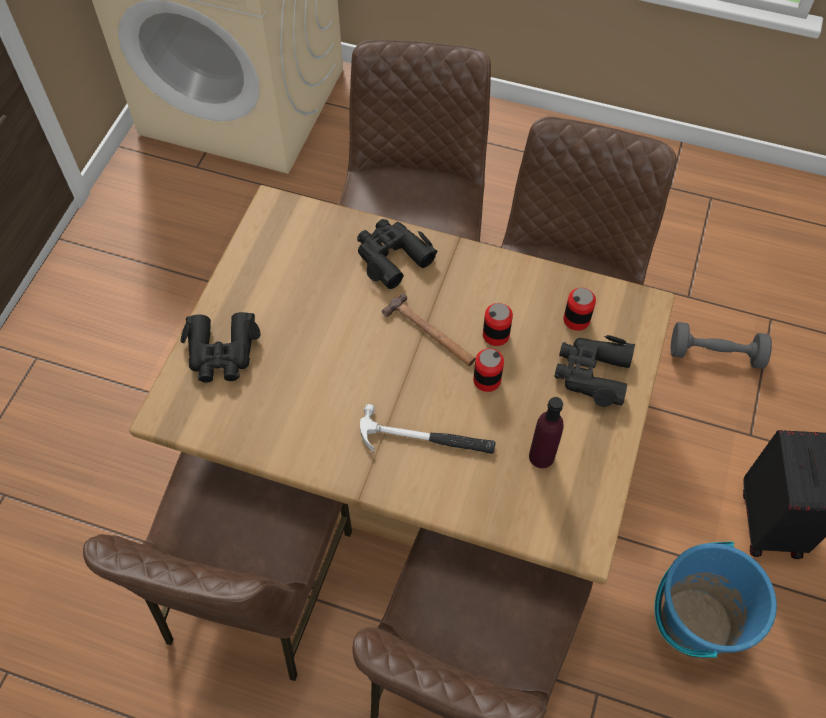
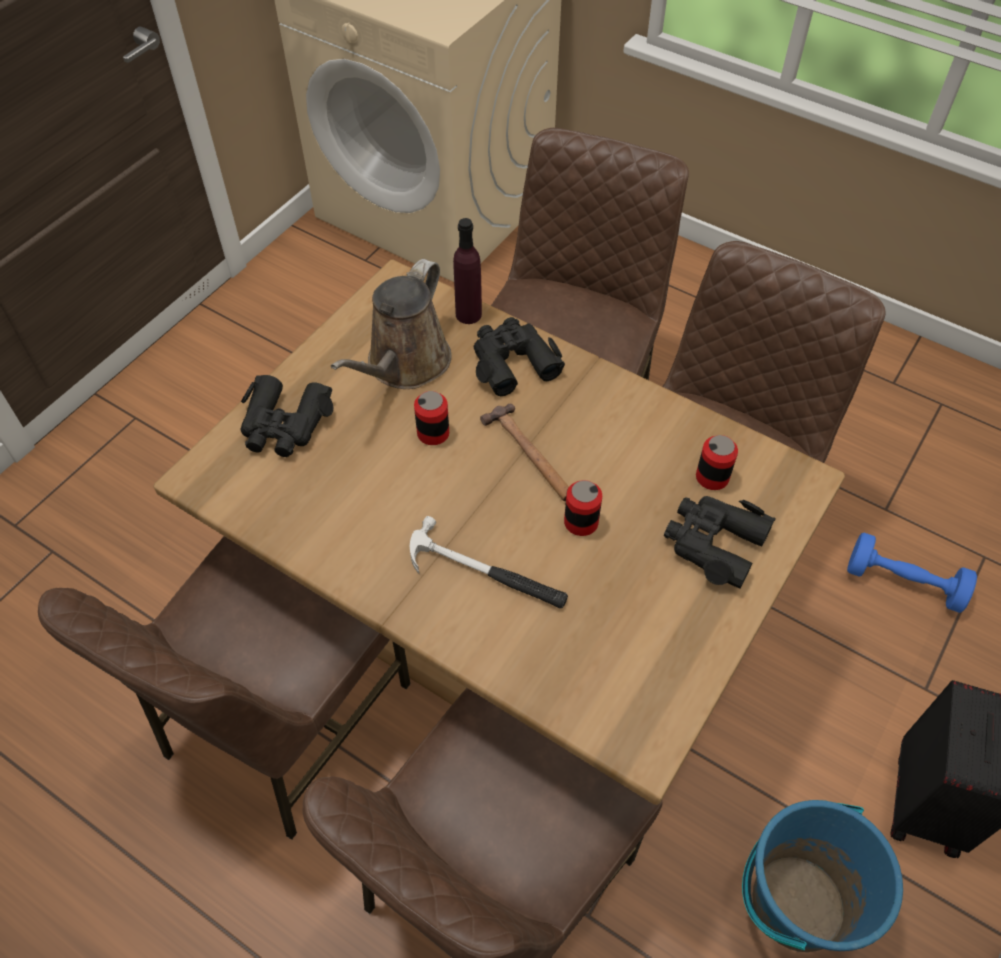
camera: 15 degrees right, 5 degrees down
can [483,303,513,346] -> can moved to [414,391,449,445]
purple bottle [529,397,564,468] -> purple bottle moved to [453,218,482,324]
grey dumbbell [671,322,772,369] -> blue dumbbell [847,533,977,613]
none -> brown watering can [331,259,451,389]

